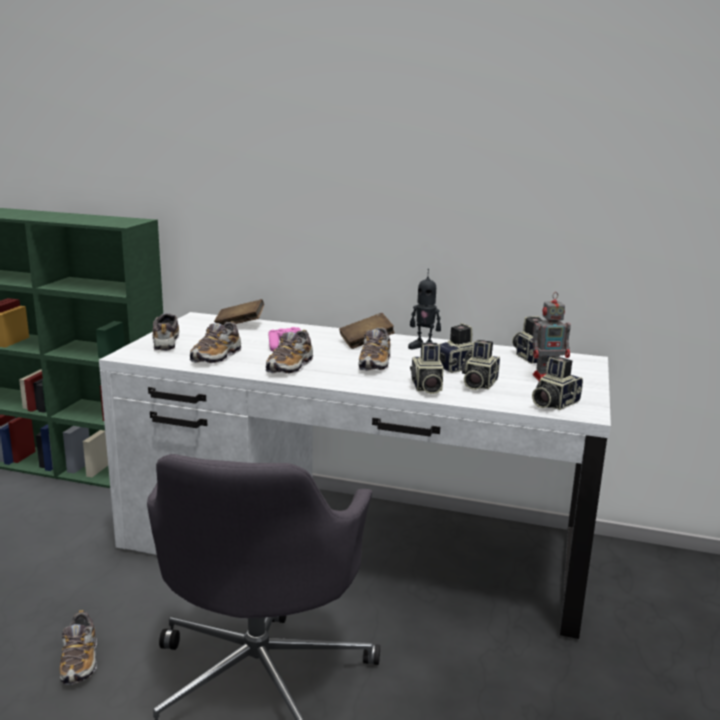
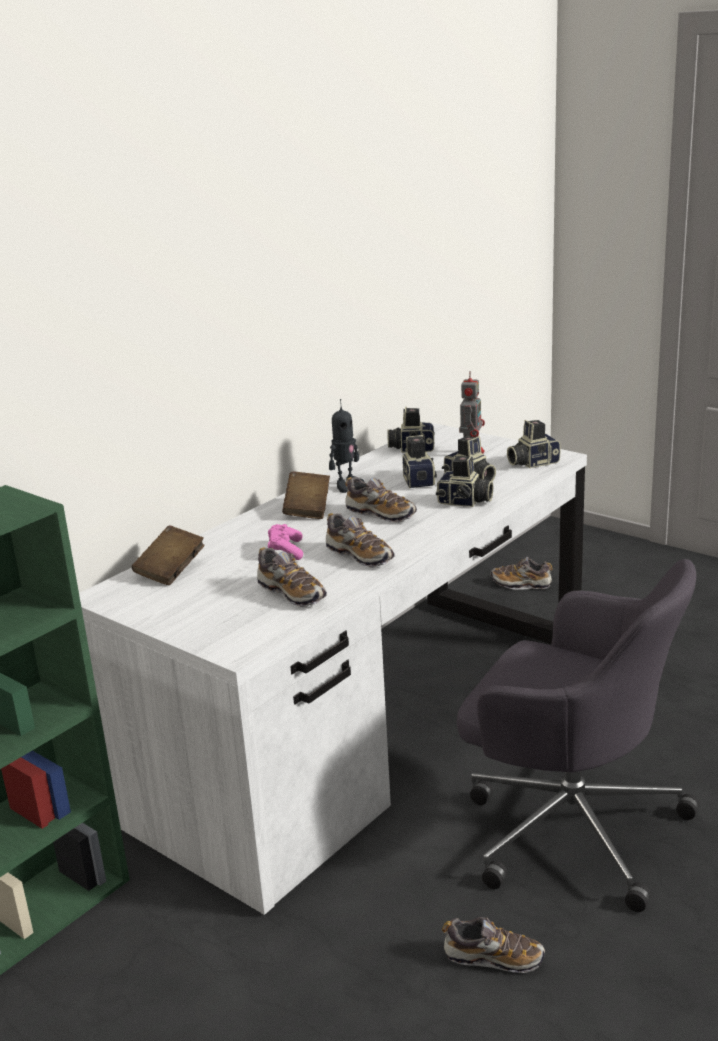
camera: 65 degrees left, 5 degrees up
shoe [152,313,179,351] -> shoe moved to [491,557,553,590]
camera [532,357,583,410] -> camera turned 90 degrees clockwise [507,420,561,468]

